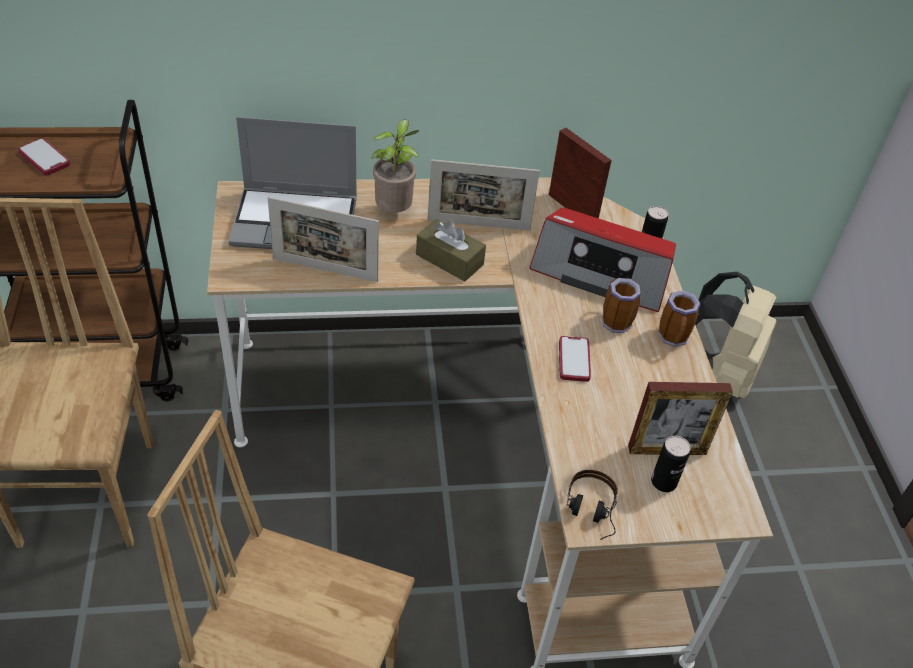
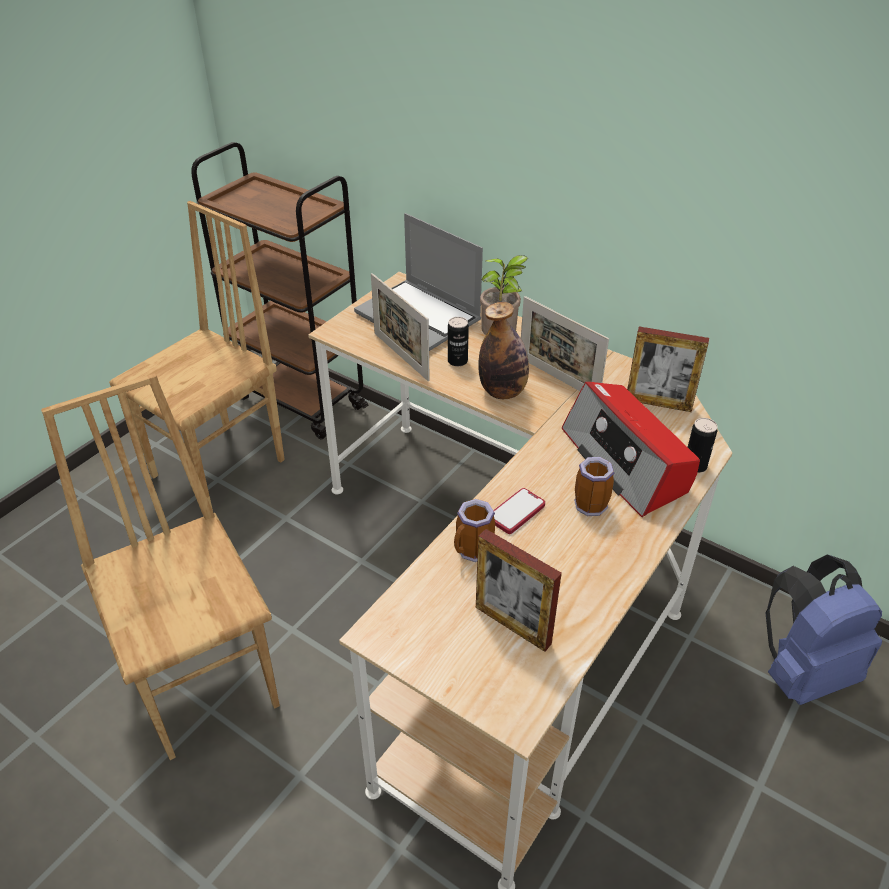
camera: 45 degrees right, 5 degrees down
phone [18,138,70,176] -> none
brown tissue box [416,219,486,282] -> bottle [479,302,529,399]
picture frame [549,128,612,218] -> picture frame turned 105 degrees clockwise [627,326,709,412]
headphones [567,470,618,540] -> none
can [651,436,691,492] -> can moved to [448,317,469,366]
mug [657,291,701,347] -> mug moved to [454,499,495,562]
beige backpack [695,272,776,398] -> blue backpack [766,555,882,705]

